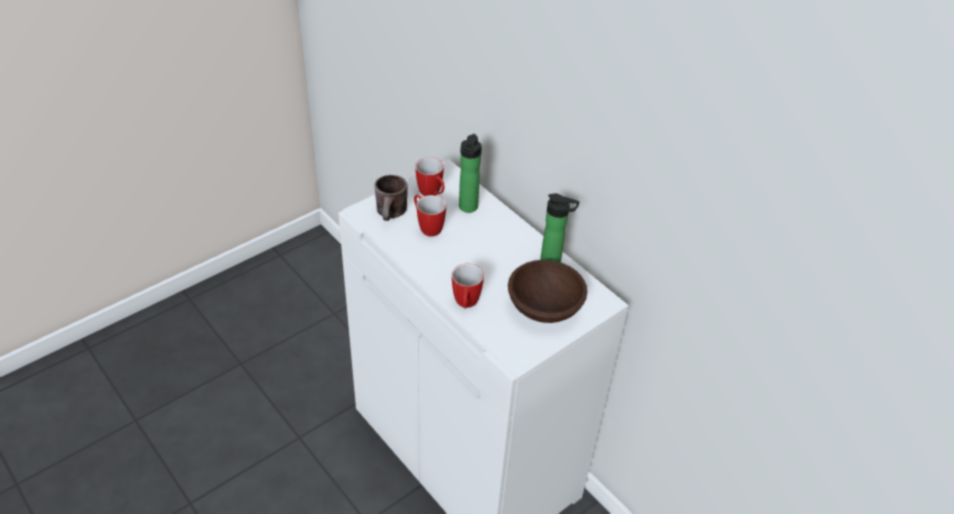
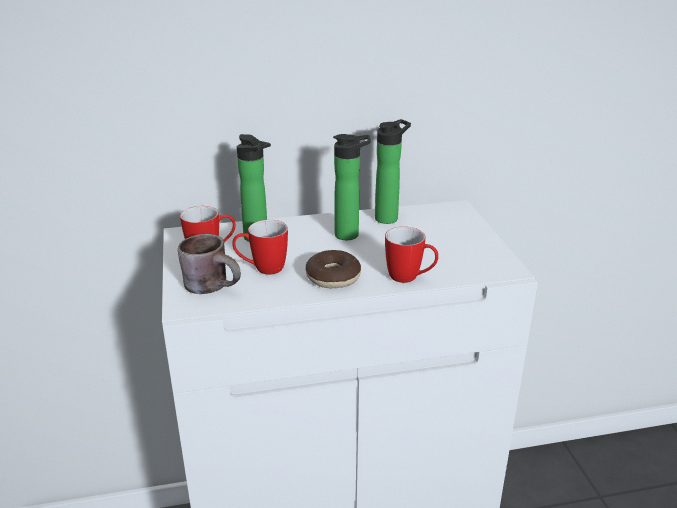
camera: 60 degrees left, 15 degrees down
brown bowl [508,260,588,323] -> none
none -> donut [306,250,361,288]
none -> bottle [333,134,371,240]

